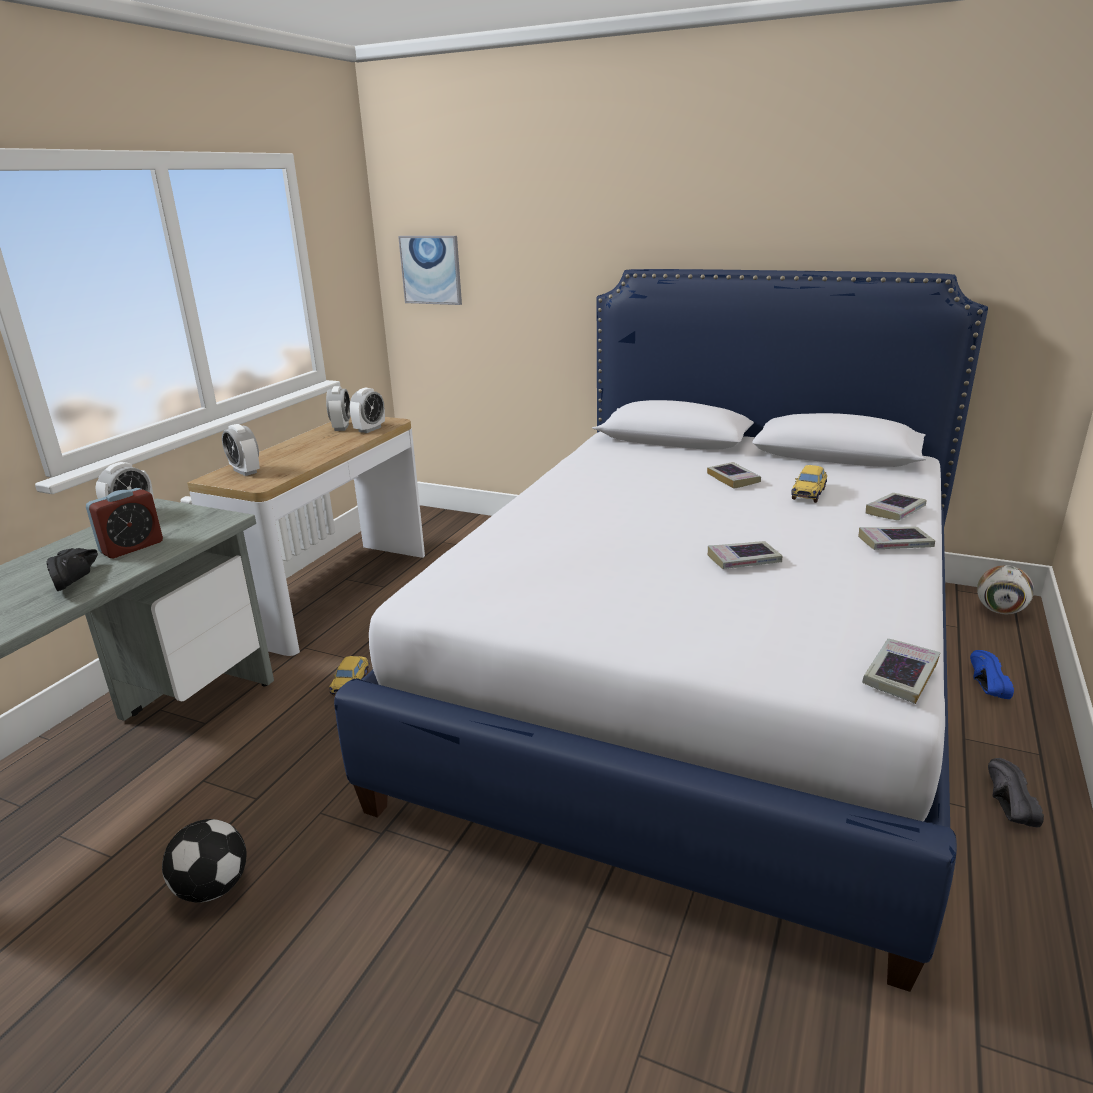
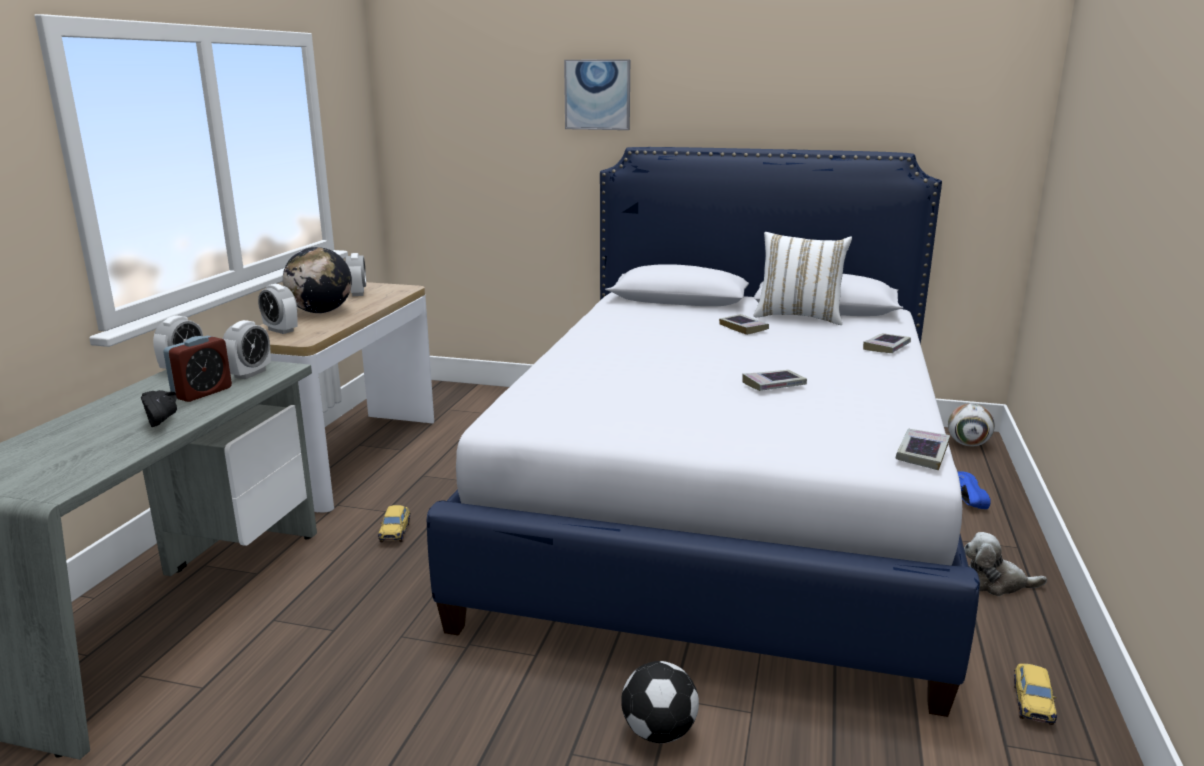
camera: 10 degrees left, 5 degrees down
football [162,819,247,903] -> football moved to [621,661,699,743]
alarm clock [350,387,385,433] -> alarm clock moved to [223,320,271,379]
picture [398,236,462,305] -> picture moved to [564,59,630,130]
toy car [791,465,827,503] -> toy car moved to [1014,664,1057,725]
book [858,527,935,550] -> none
black shoe [988,758,1044,827] -> plush toy [964,532,1047,596]
none -> globe [283,247,352,313]
none -> white pillow [754,232,852,325]

